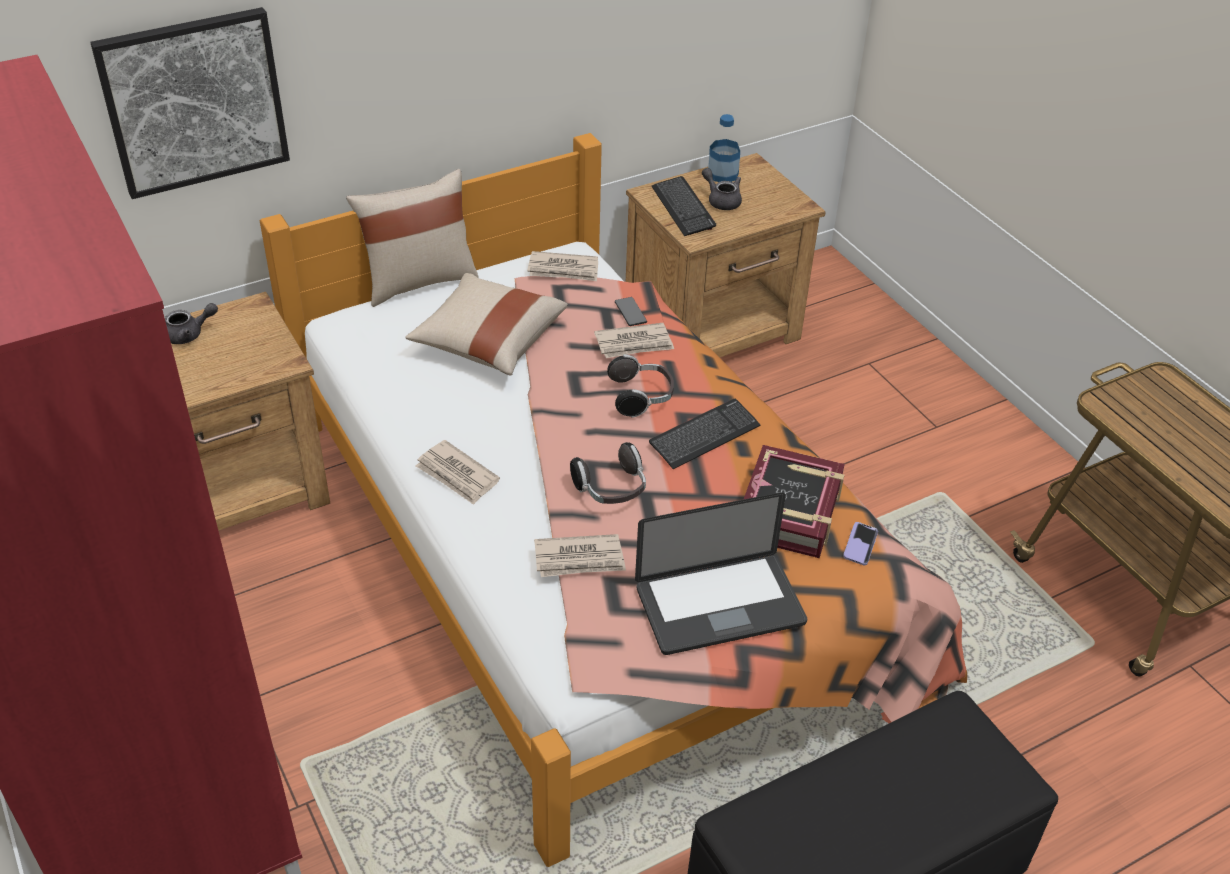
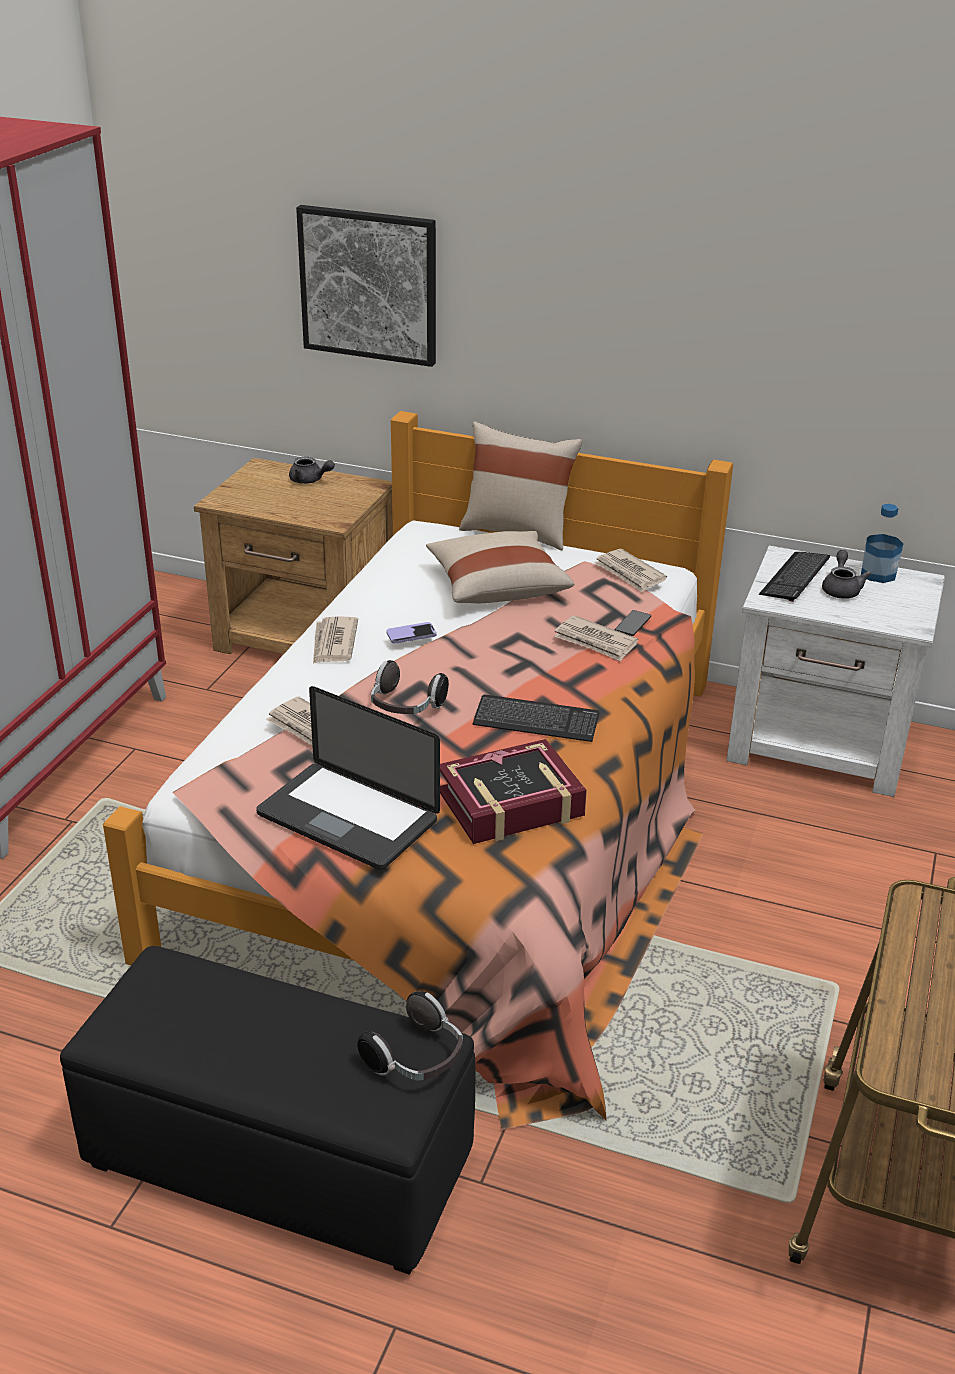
camera: 50 degrees right, 10 degrees down
headphones [607,354,674,418] -> headphones moved to [357,991,463,1081]
brown nightstand [626,153,826,358] -> white nightstand [726,546,945,797]
phone [843,522,878,565] -> phone moved to [387,622,437,643]

